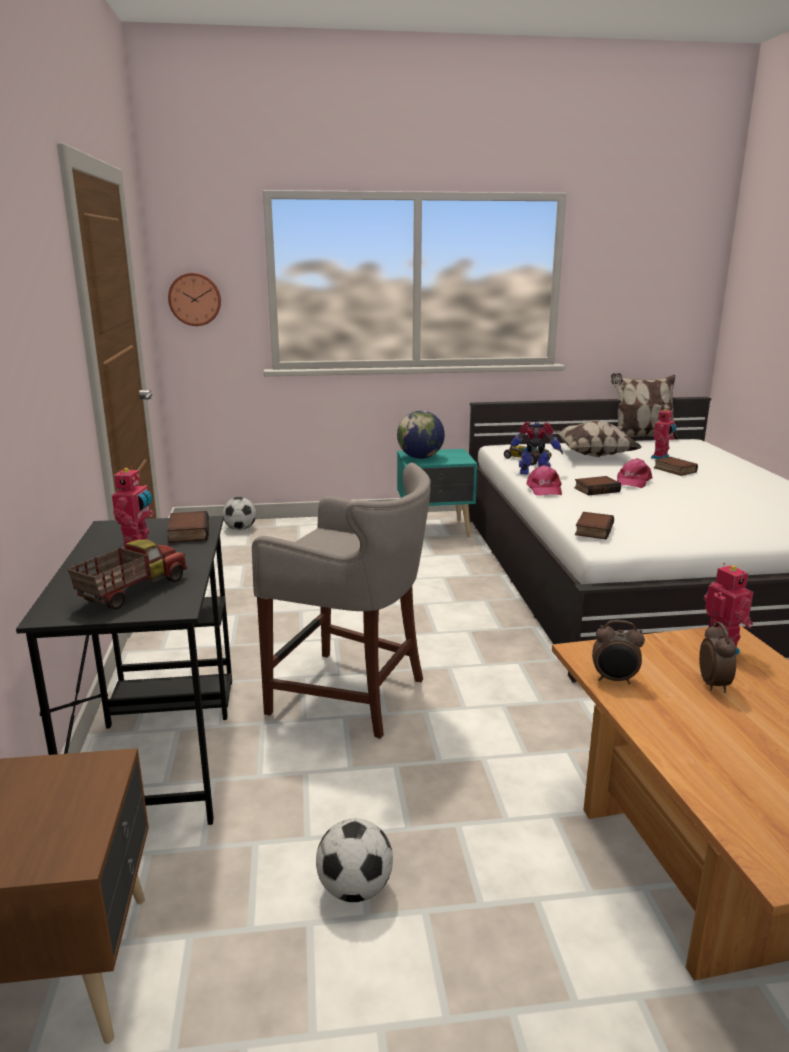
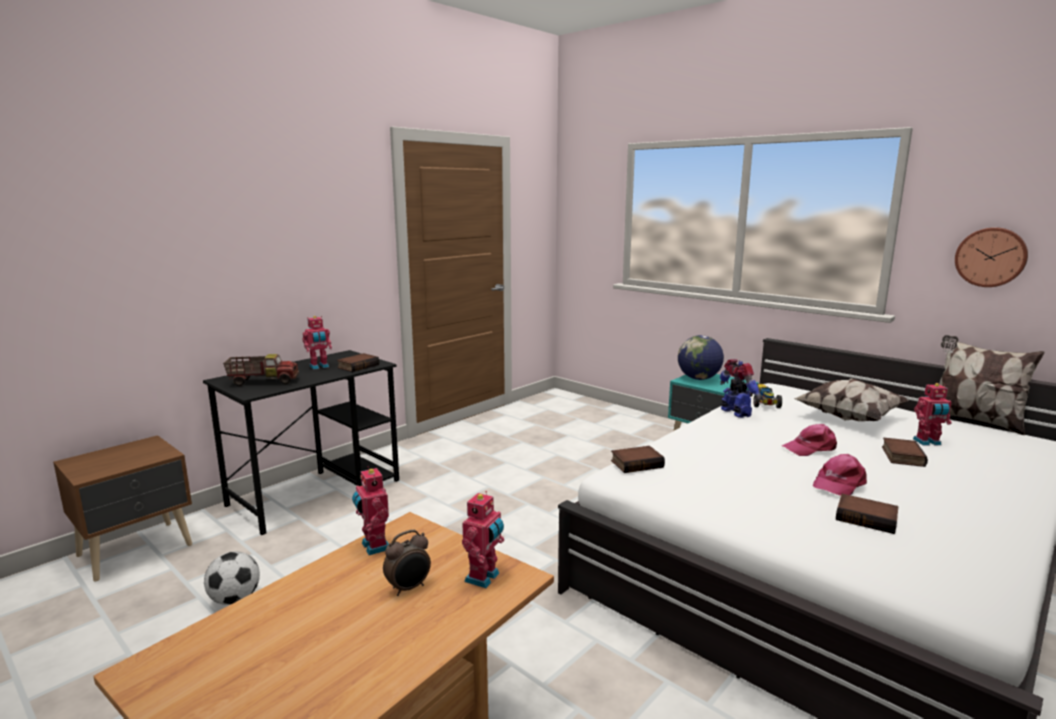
camera: 50 degrees right, 5 degrees down
wall clock [168,273,221,326] -> wall clock moved to [955,227,1028,287]
football [222,497,256,530] -> none
grey stool [252,463,431,739] -> none
pink cap [526,465,562,496] -> pink cap moved to [813,454,867,496]
book [574,476,621,496] -> book moved to [836,494,898,534]
alarm clock [592,620,645,684] -> toy robot [352,466,389,555]

